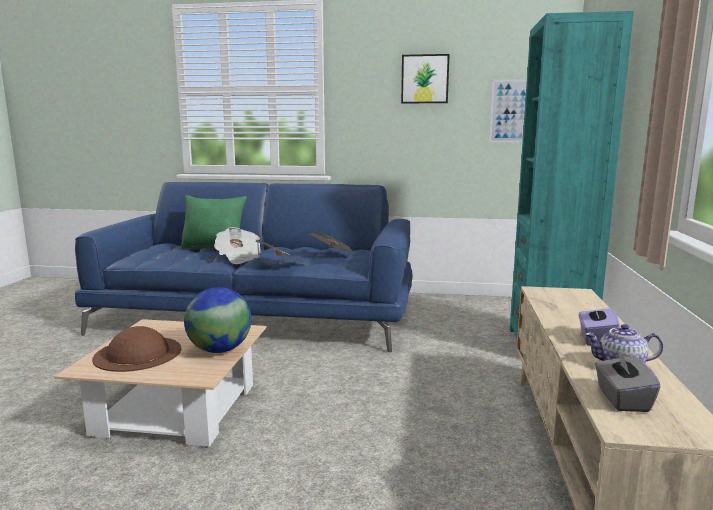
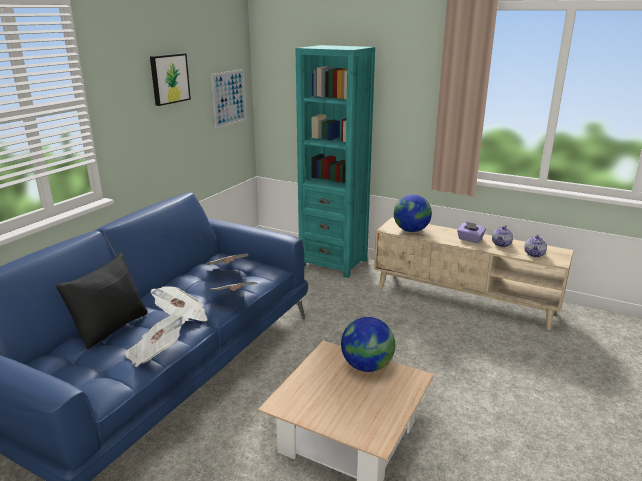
camera: 70 degrees left, 10 degrees up
brown hat [92,326,181,372] -> none
green pillow [181,195,247,249] -> black pillow [56,253,148,349]
grey tissue box [595,349,661,412] -> teapot [524,234,547,257]
none -> newspaper [125,314,185,367]
none -> globe [394,195,432,232]

